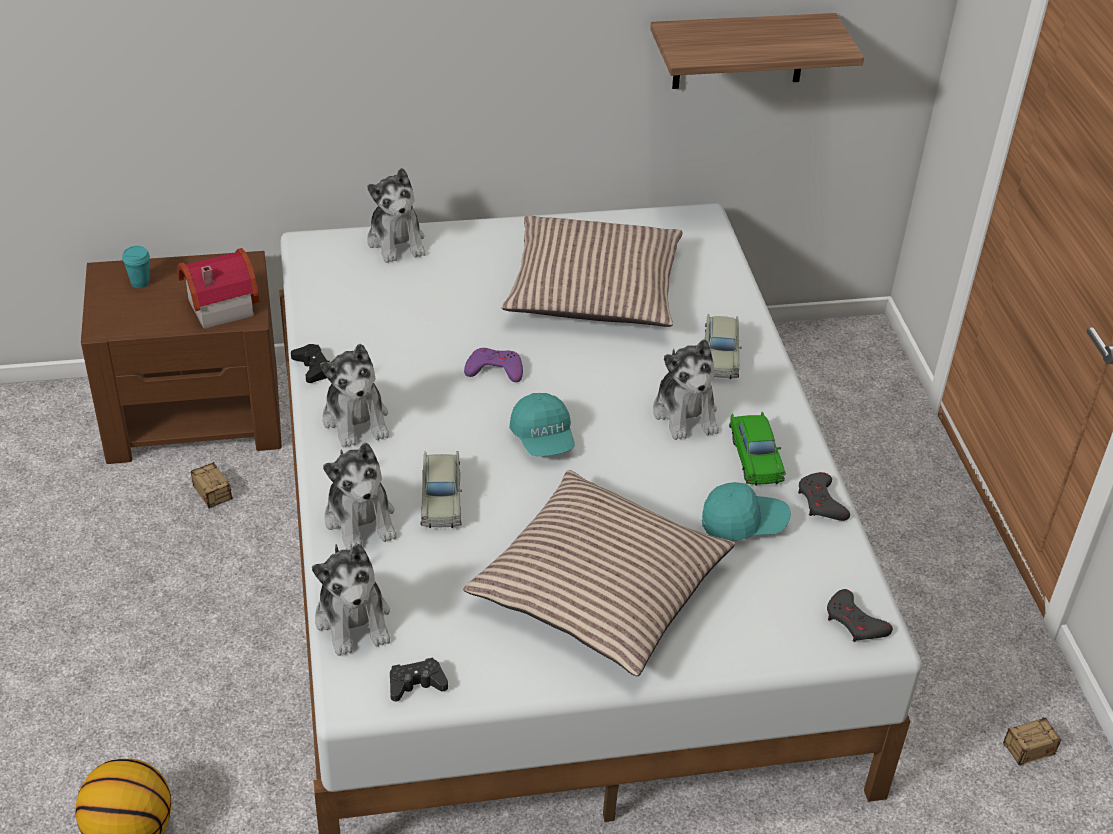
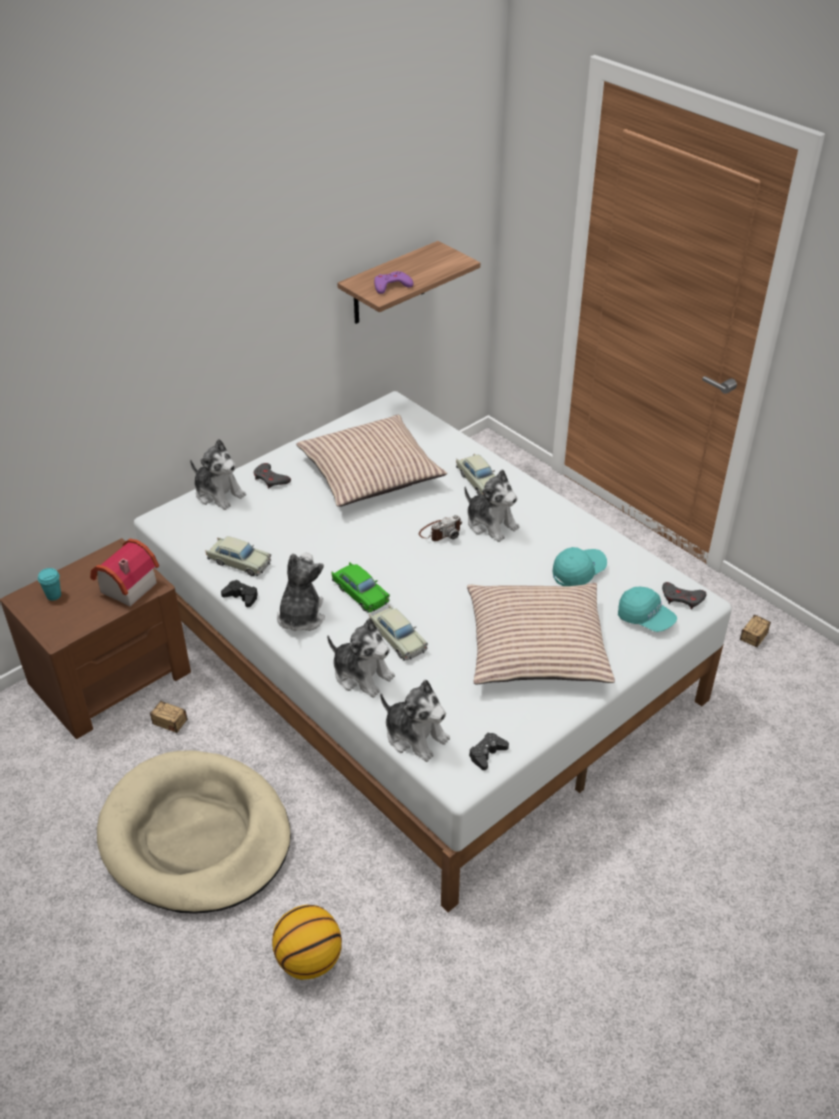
camera: 30 degrees left, 0 degrees up
plush toy [320,344,389,448] -> plush toy turned 120 degrees counterclockwise [277,553,325,631]
purple game controller [464,348,523,382] -> purple game controller moved to [374,271,413,294]
turquoise cap [510,393,575,456] -> turquoise cap moved to [618,586,677,632]
green toy car [729,412,786,486] -> green toy car moved to [331,562,390,613]
grey game controller [798,472,850,521] -> grey game controller moved to [254,463,291,488]
none -> beige dog bed [97,751,291,914]
none -> beige toy car [206,536,271,576]
none -> camera [419,515,462,541]

